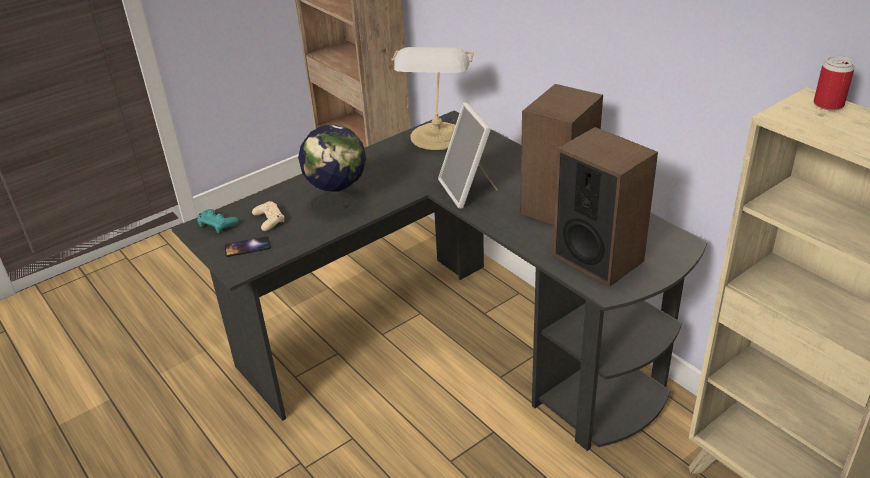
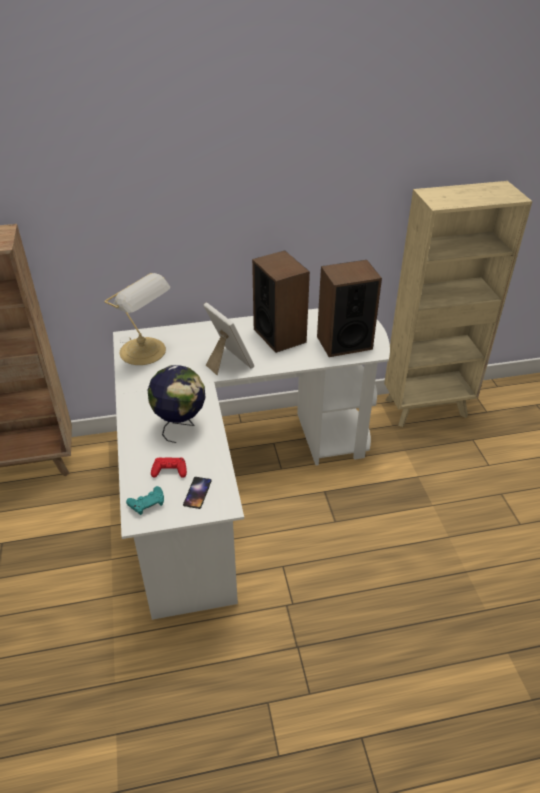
camera: 65 degrees left, 5 degrees up
black desk [171,110,707,451] -> white desk [113,308,390,620]
beige game controller [252,201,284,231] -> red game controller [151,457,187,478]
picture frame [438,102,497,209] -> picture frame turned 135 degrees counterclockwise [203,302,254,375]
can [814,56,855,110] -> none

